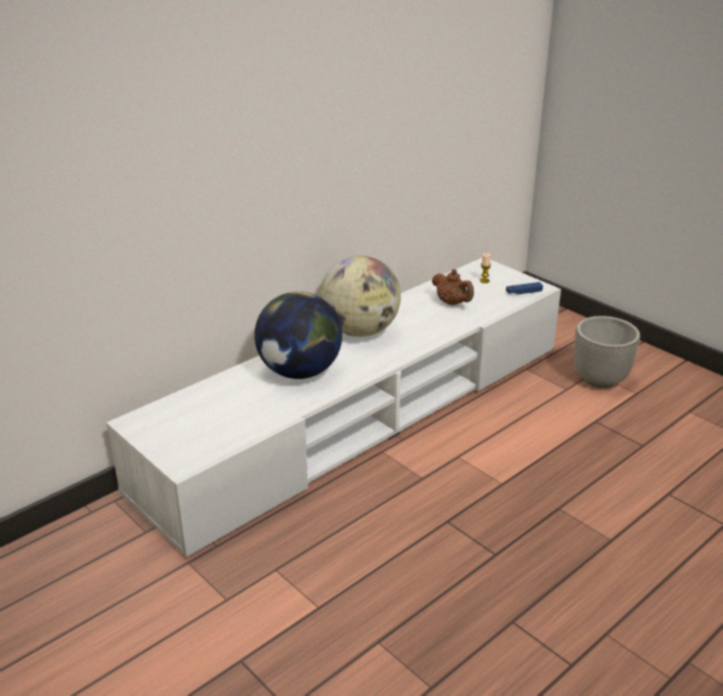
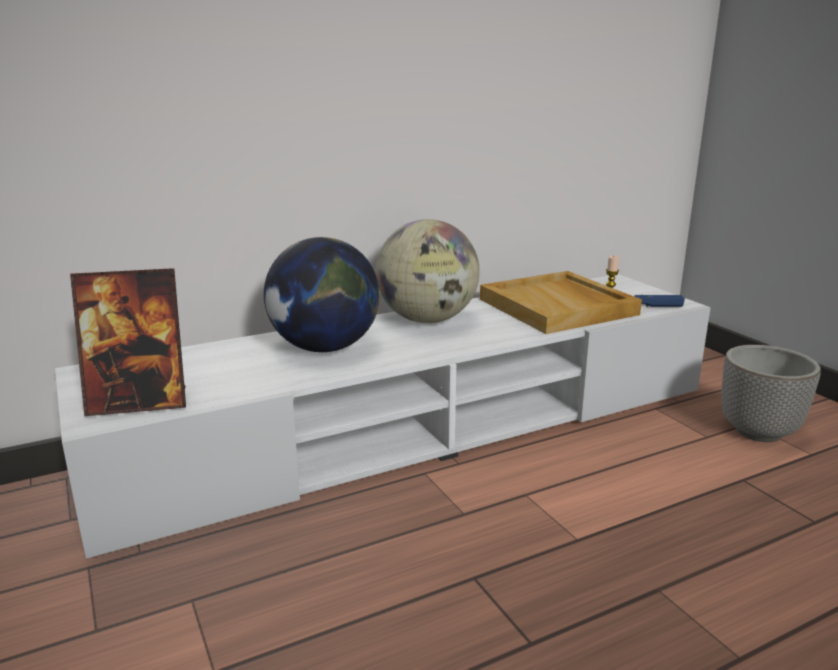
camera: 15 degrees right, 10 degrees down
brown teapot [432,269,474,305] -> beige tray [480,271,642,334]
none -> picture frame [70,268,186,416]

